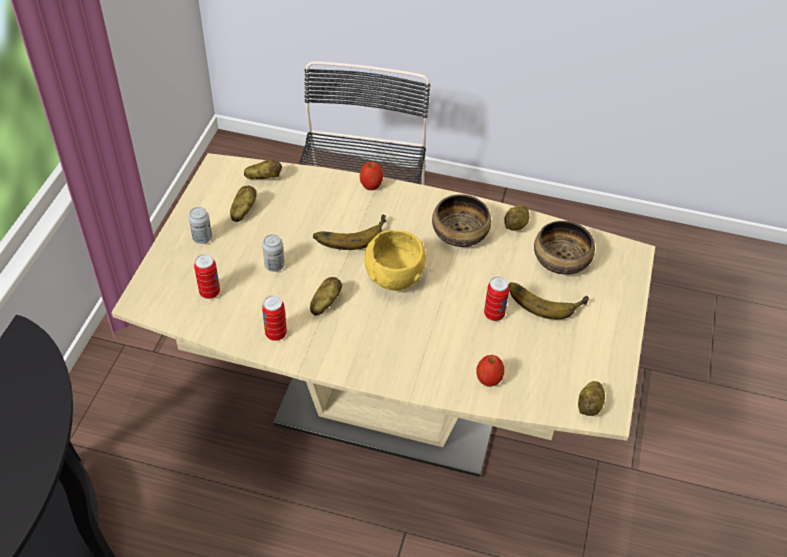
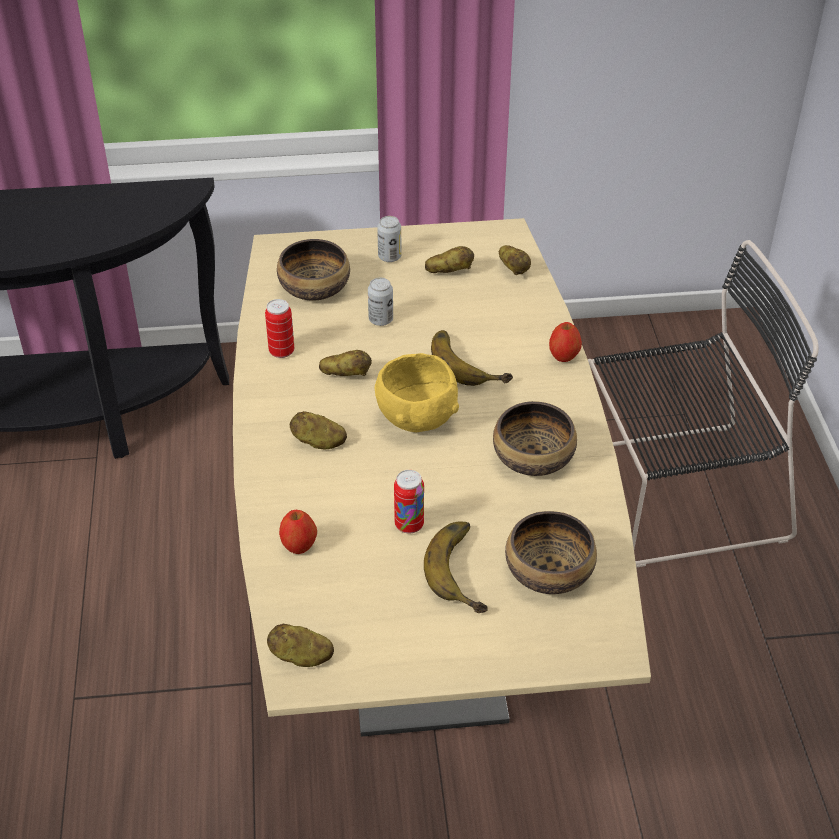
camera: 70 degrees right, 5 degrees down
can [194,254,220,299] -> bowl [277,239,350,301]
potato [504,205,529,231] -> potato moved to [290,411,347,449]

